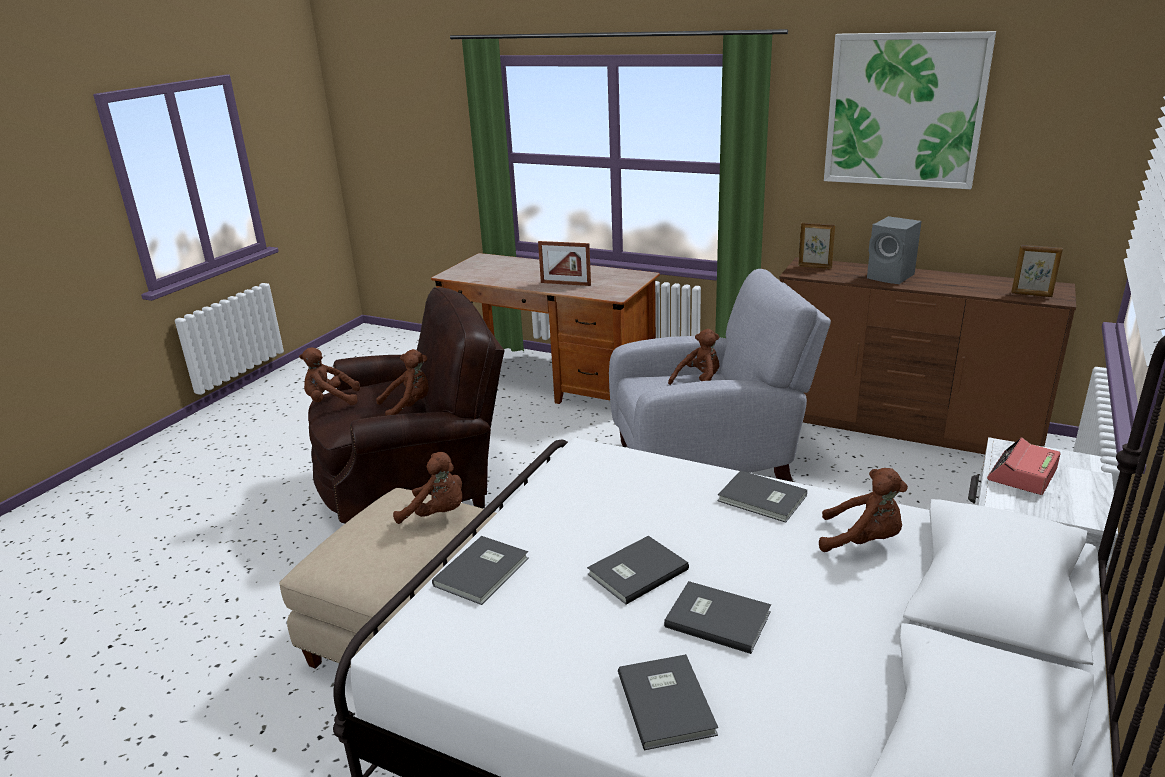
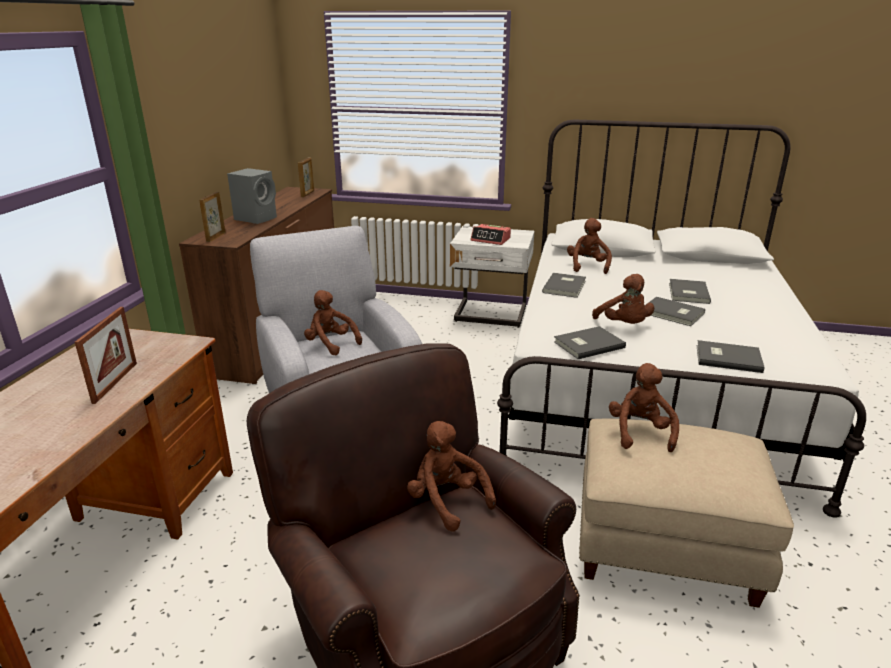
camera: 105 degrees left, 0 degrees up
brown plush toy [299,347,360,405] -> brown plush toy moved to [592,274,654,324]
grey book [618,654,718,750] -> grey book moved to [554,326,626,359]
picture [824,31,996,189] -> none

